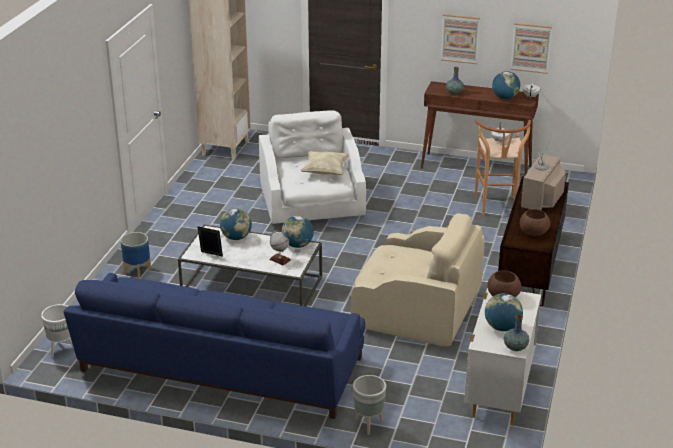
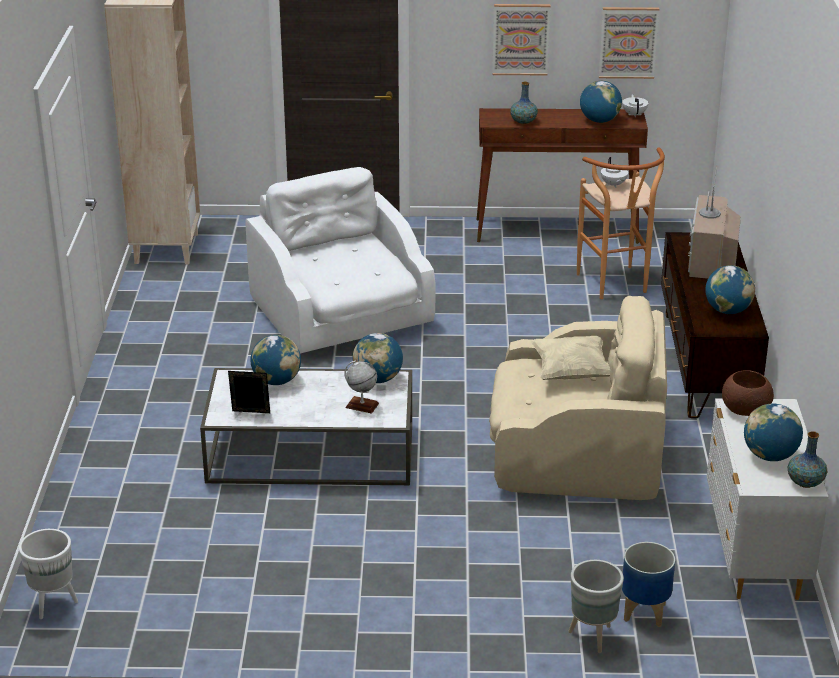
camera: 15 degrees left, 0 degrees up
blue sofa [64,273,365,419] -> none
planter [121,232,151,278] -> planter moved to [622,542,675,627]
beige pillow [300,151,349,175] -> beige pillow moved to [530,336,611,380]
brown bowl [520,209,550,236] -> globe [705,265,755,314]

